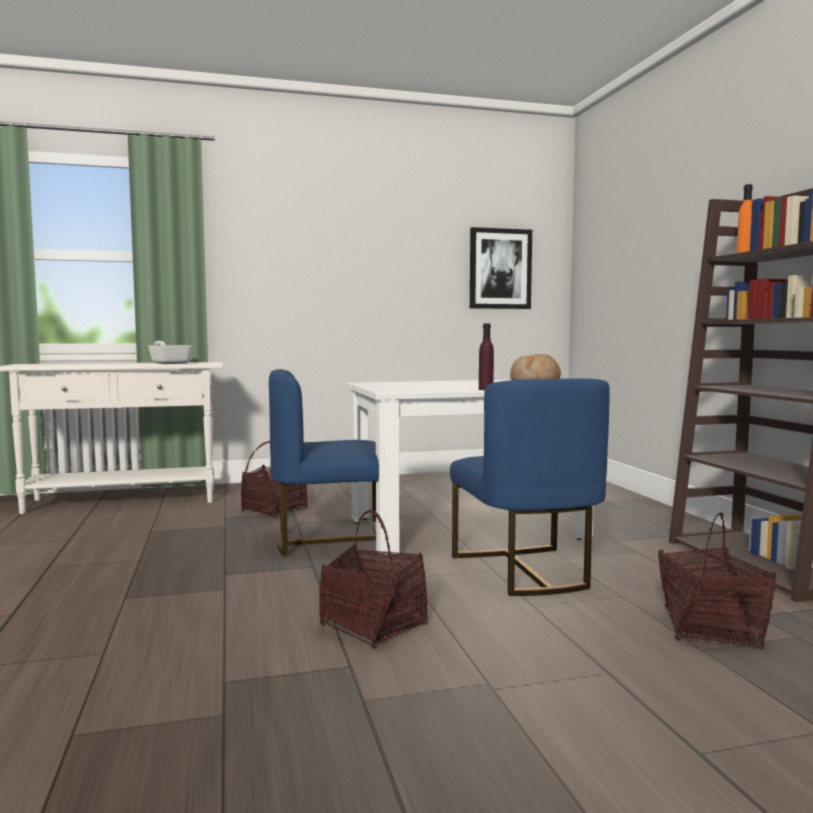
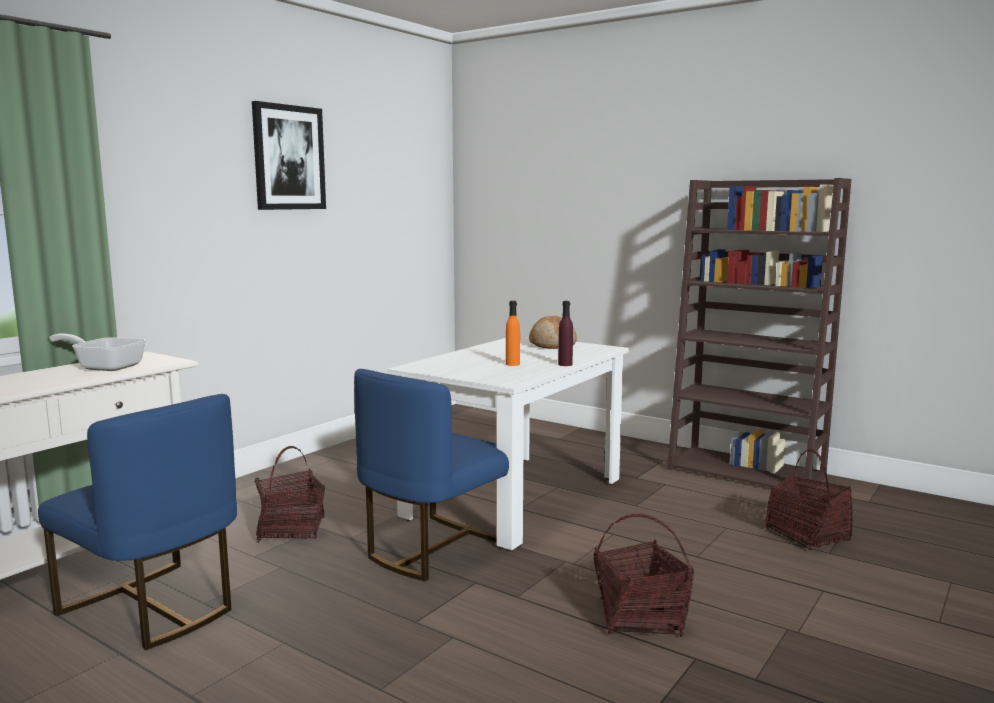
camera: 40 degrees left, 5 degrees up
blue chair [450,378,610,596] -> blue chair moved to [38,394,237,650]
picture [470,227,532,309] -> picture moved to [252,101,326,210]
orange bottle [736,184,753,253] -> orange bottle moved to [506,301,520,366]

